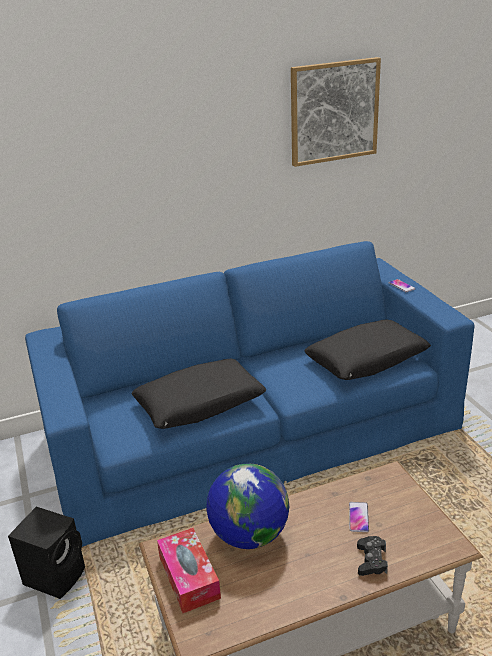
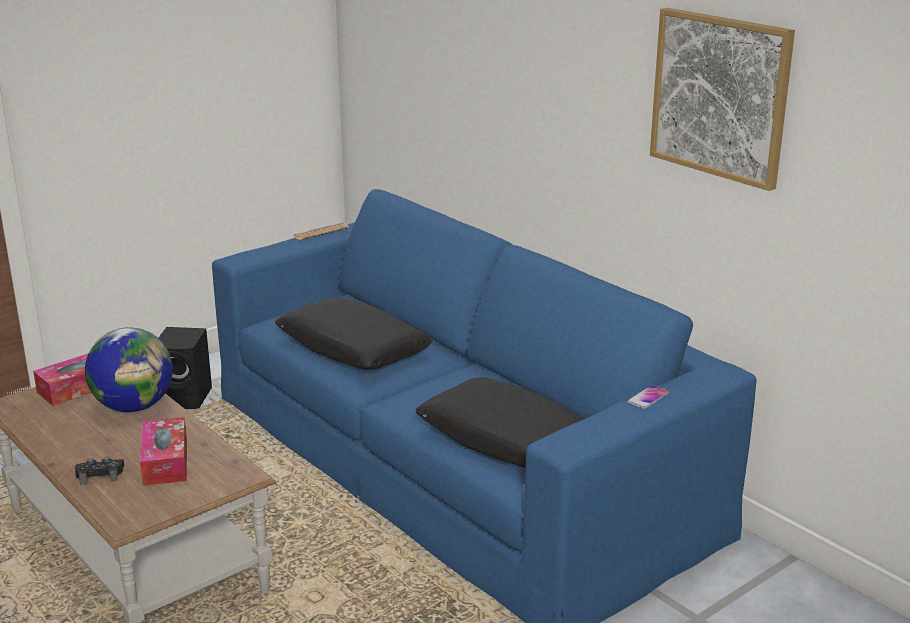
camera: 70 degrees right, 5 degrees down
phone [349,502,369,532] -> tissue box [140,417,187,486]
none -> newspaper [293,222,349,240]

